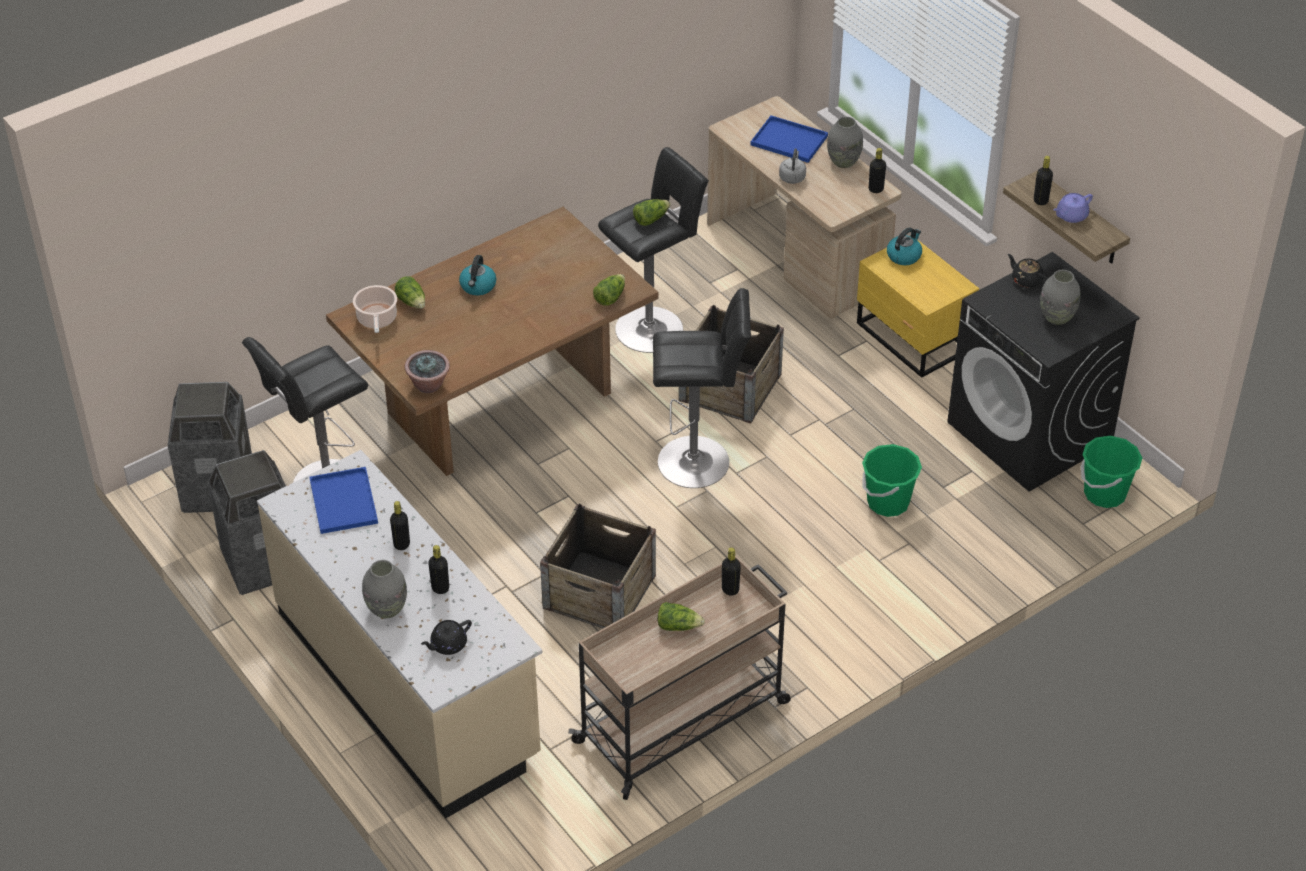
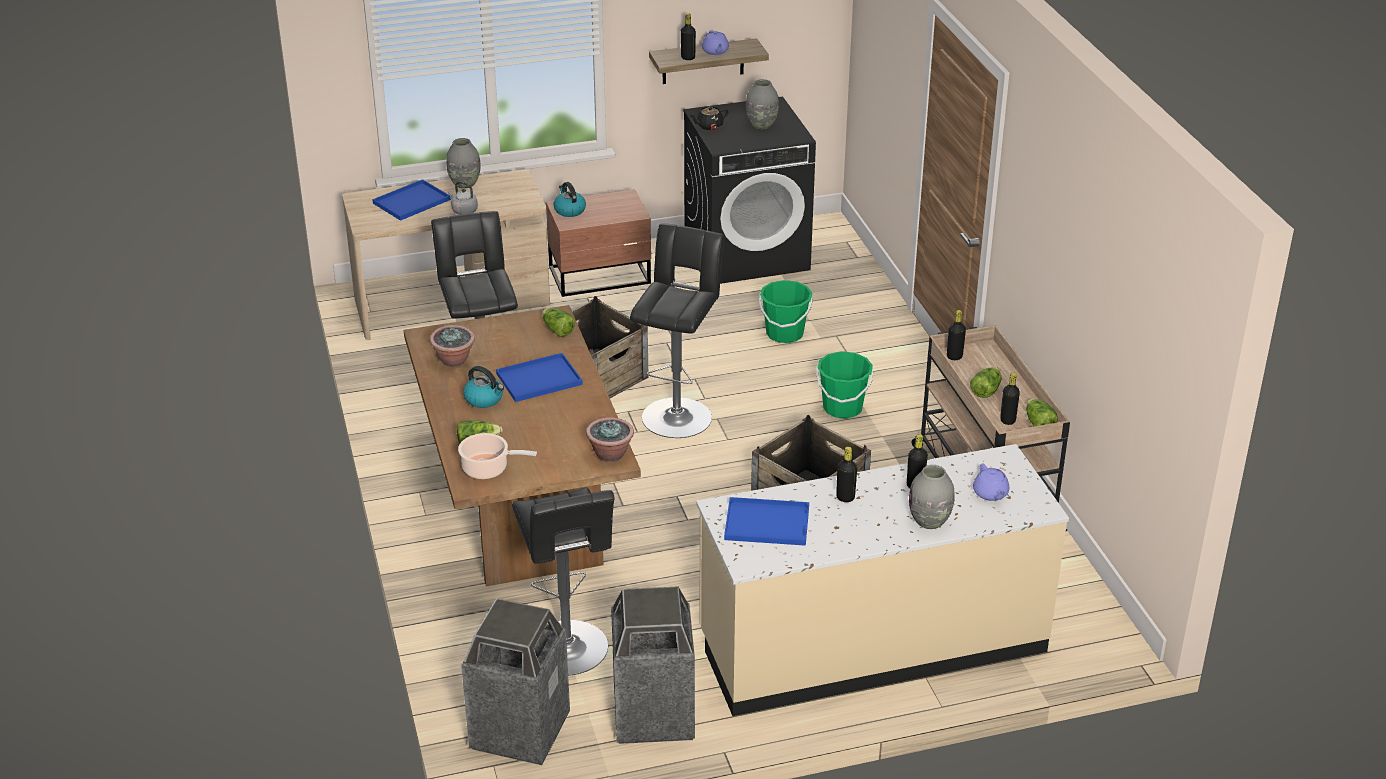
camera: 70 degrees left, 10 degrees down
black teapot [421,620,472,655] -> purple teapot [973,463,1009,501]
lettuce [633,199,671,226] -> lettuce moved to [1026,398,1058,426]
yellow nightstand [857,239,979,378] -> brown nightstand [546,189,651,297]
black bottle [869,148,886,193] -> black bottle moved to [1000,372,1020,425]
green bucket [1081,436,1142,508] -> green bucket moved to [816,351,873,418]
none -> potted plant [430,325,475,367]
none -> blue tray [496,353,583,402]

